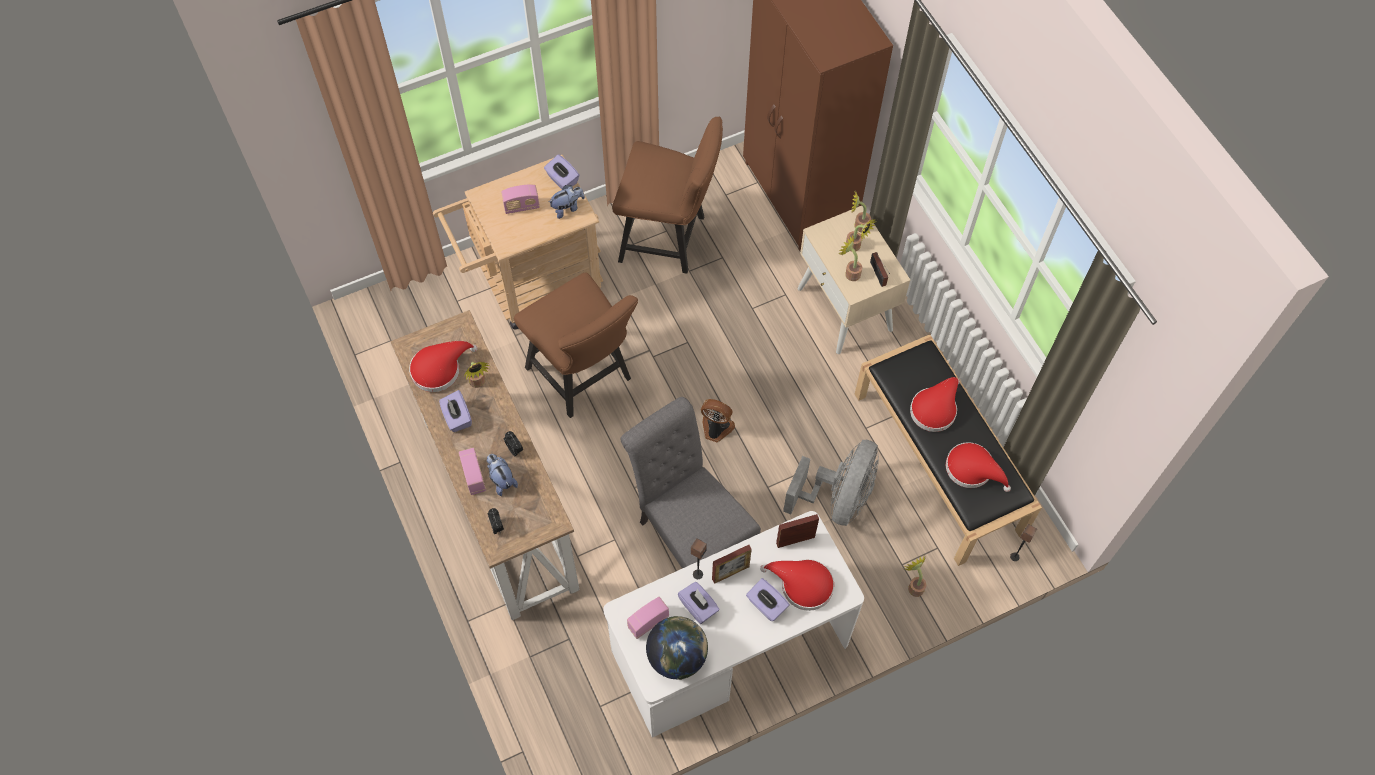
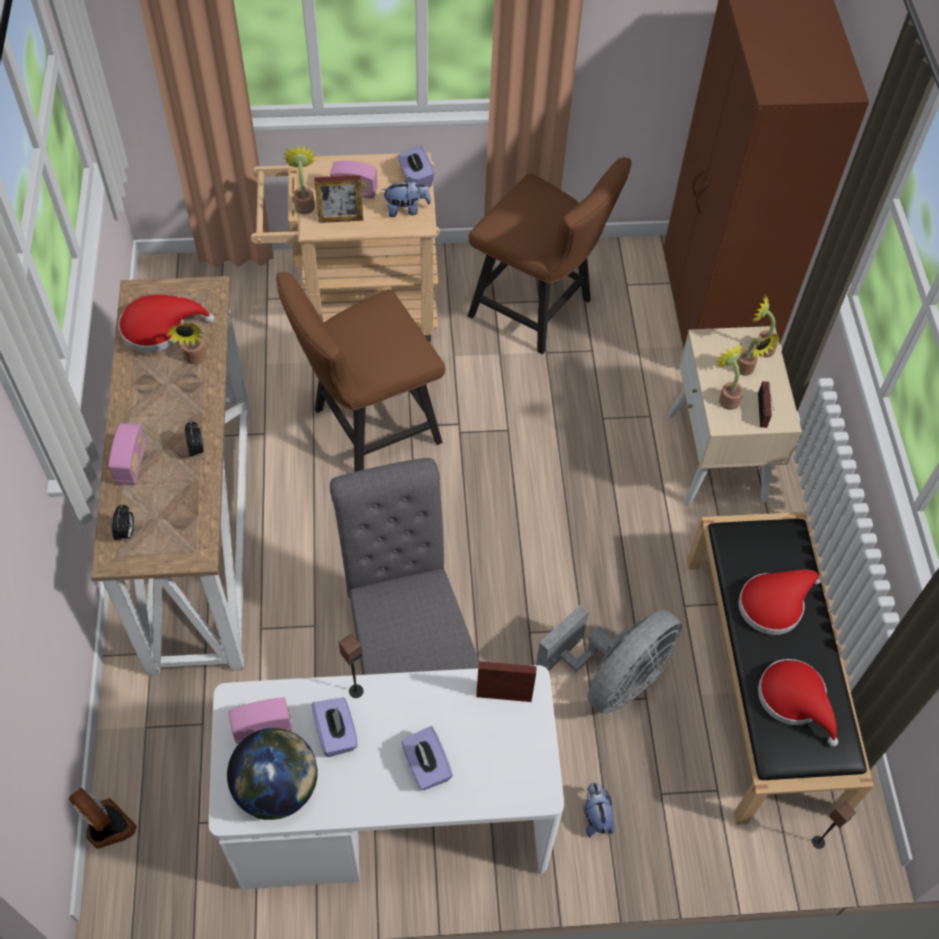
camera: 20 degrees right, 5 degrees down
purple tissue box [439,390,472,432] -> none
plush toy [486,454,518,496] -> plush toy moved to [583,782,615,838]
brown chair [514,273,638,418] -> brown chair turned 75 degrees clockwise [276,272,445,472]
fan [701,399,735,443] -> fan moved to [69,787,137,849]
picture frame [712,545,752,584] -> picture frame moved to [314,175,363,223]
red hat [760,559,834,611] -> none
potted plant [903,555,926,597] -> potted plant moved to [283,145,316,214]

